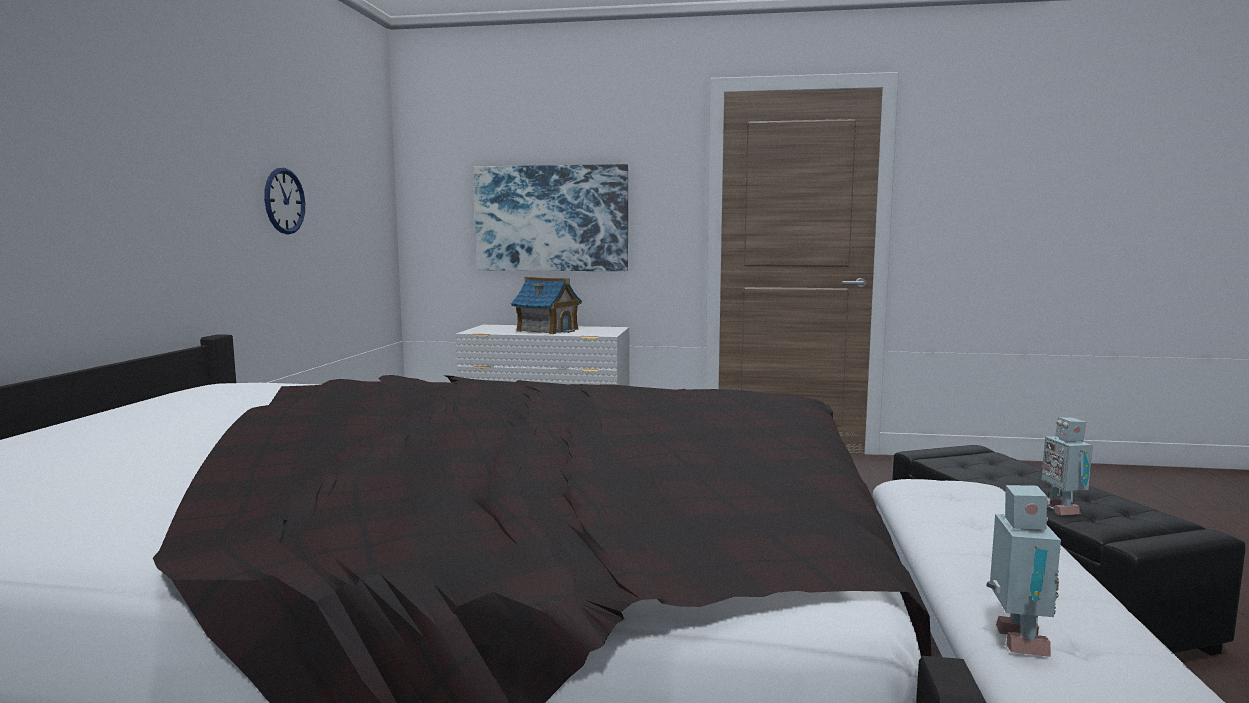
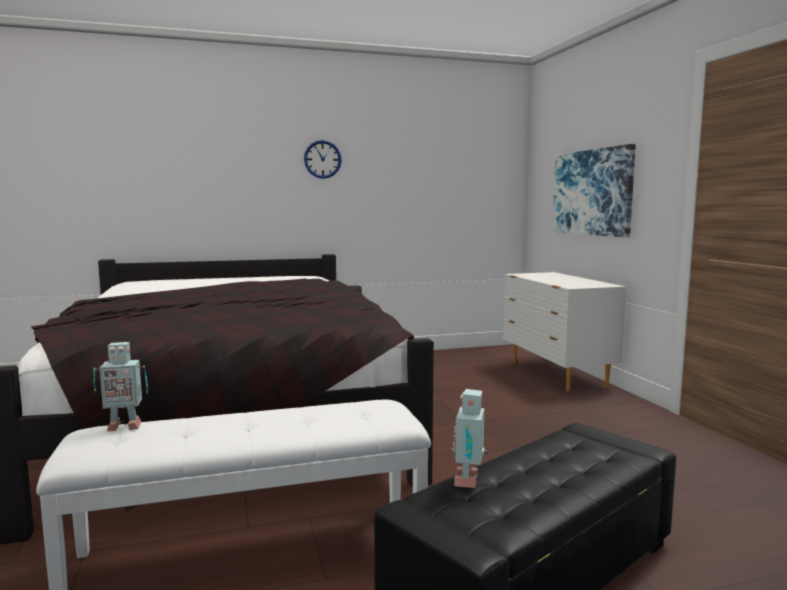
camera: 65 degrees right, 0 degrees up
wall clock [264,168,305,234] -> wall clock moved to [304,140,342,179]
toy house [511,277,582,334] -> none
toy robot [1041,417,1093,515] -> toy robot turned 45 degrees counterclockwise [452,389,488,488]

